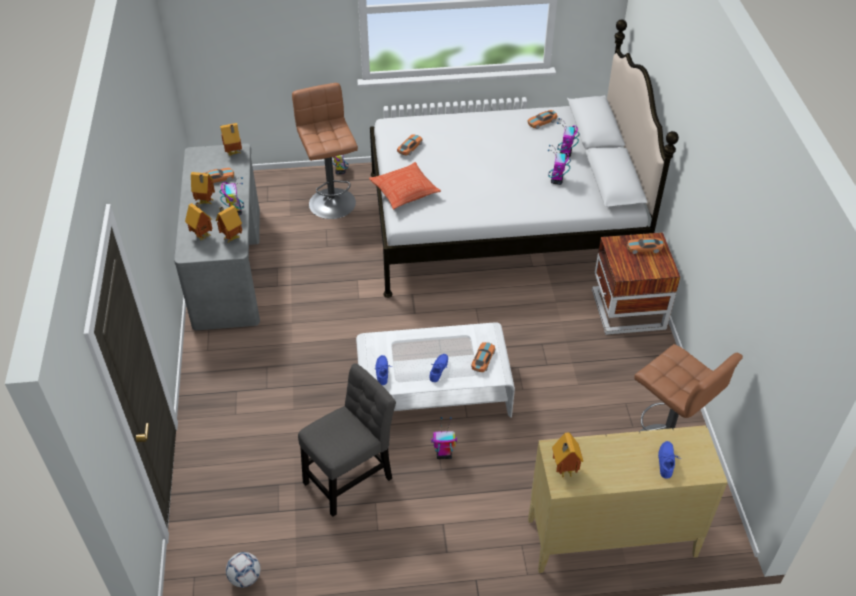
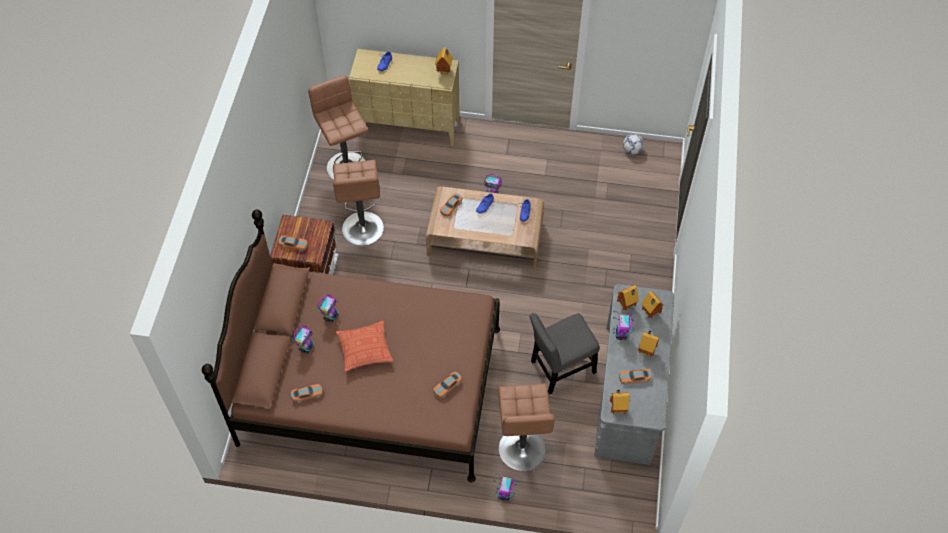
camera: 165 degrees left, 10 degrees up
grey chair [298,363,396,517] -> grey chair moved to [529,313,600,394]
white coffee table [356,322,515,418] -> brown coffee table [426,186,544,270]
orange pillow [369,162,441,209] -> orange pillow moved to [336,321,393,372]
white bed [370,19,679,298] -> brown bed [202,209,500,482]
none -> brown stool [333,160,384,246]

